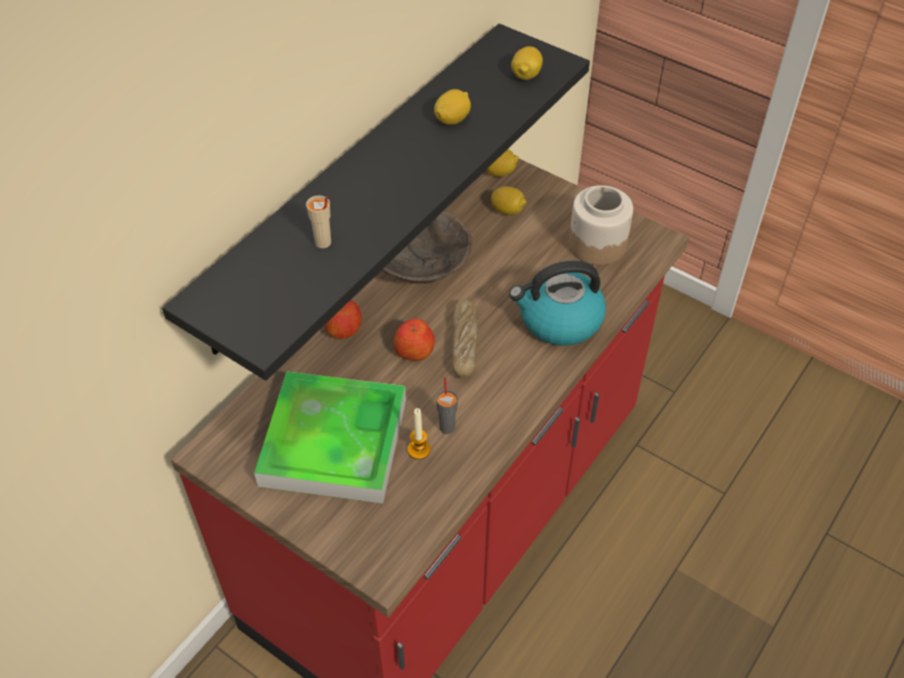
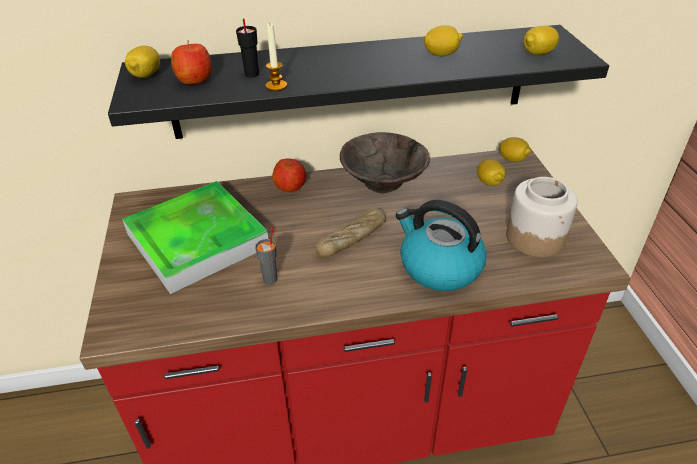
camera: 45 degrees right, 10 degrees down
beige cup [306,196,331,248] -> black cup [236,18,259,78]
apple [393,319,435,361] -> apple moved to [171,40,212,85]
candle [408,408,431,459] -> candle moved to [265,23,287,91]
none -> lemon [125,46,160,78]

